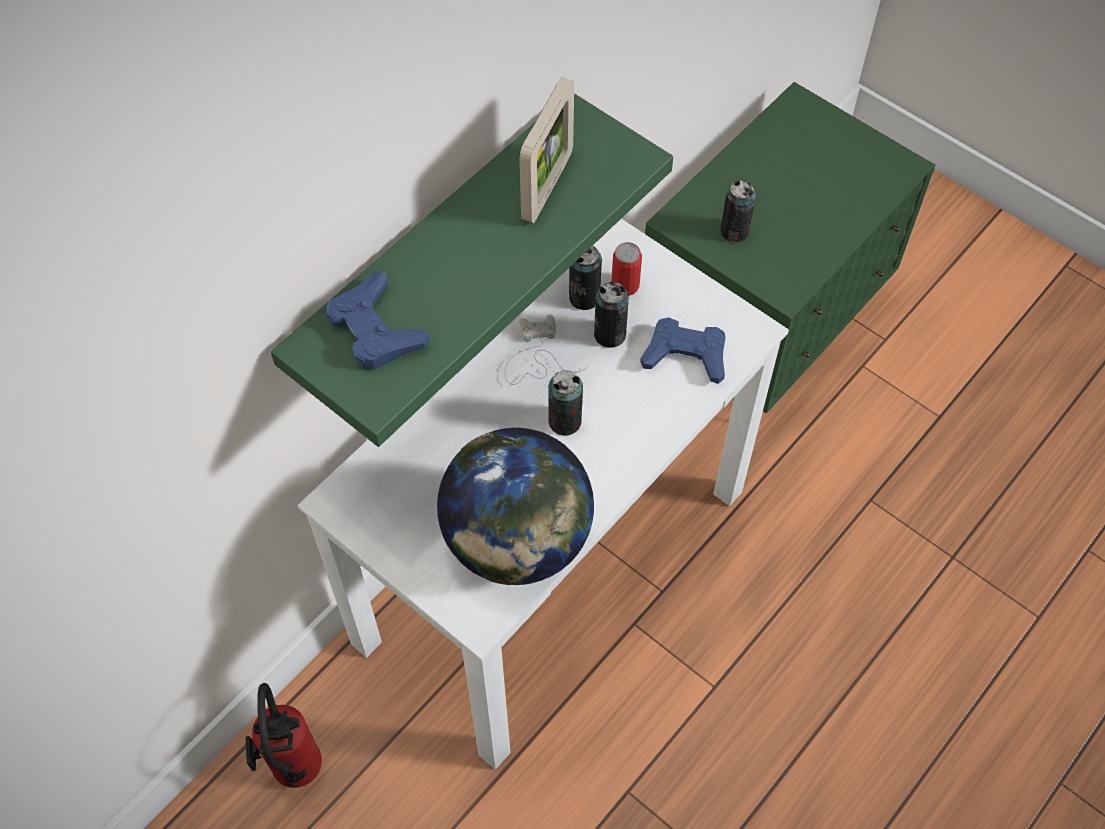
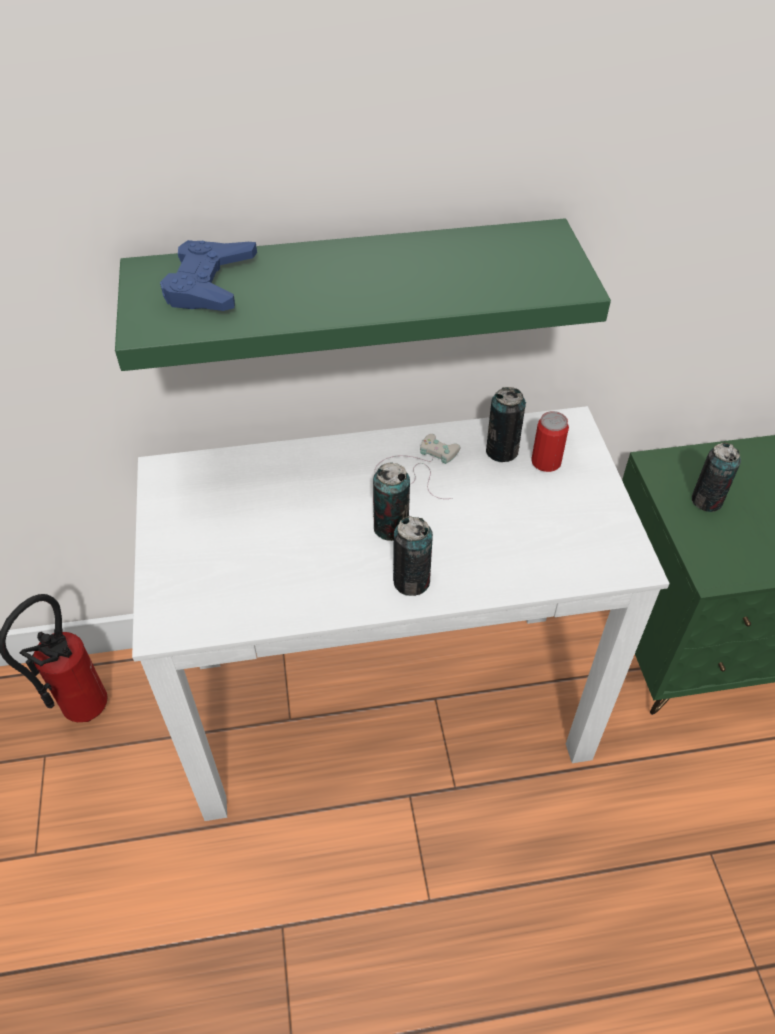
camera: 40 degrees right, 10 degrees down
globe [437,428,594,585] -> none
picture frame [519,77,574,223] -> none
can [594,281,629,348] -> can moved to [393,516,433,596]
blue game controller [640,317,726,384] -> none

